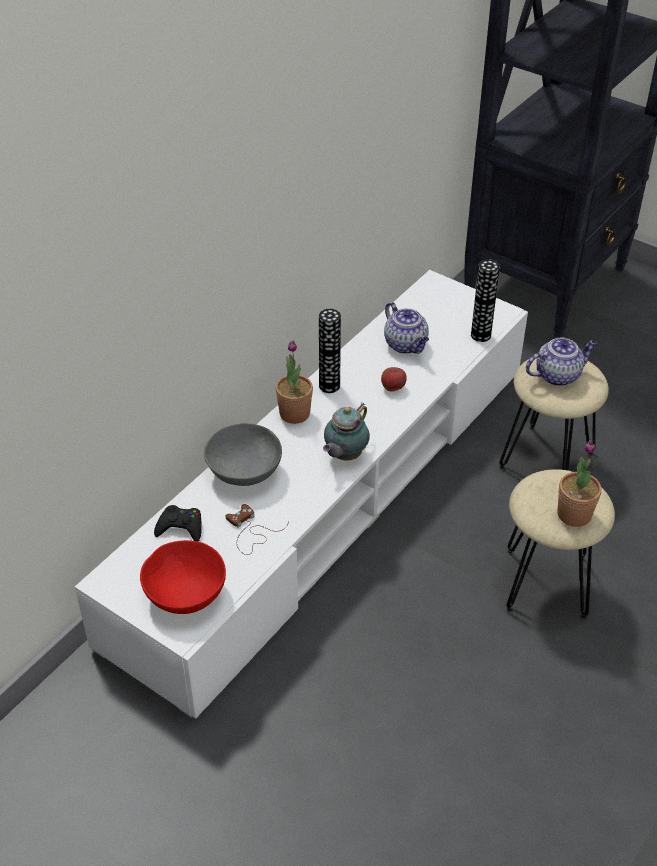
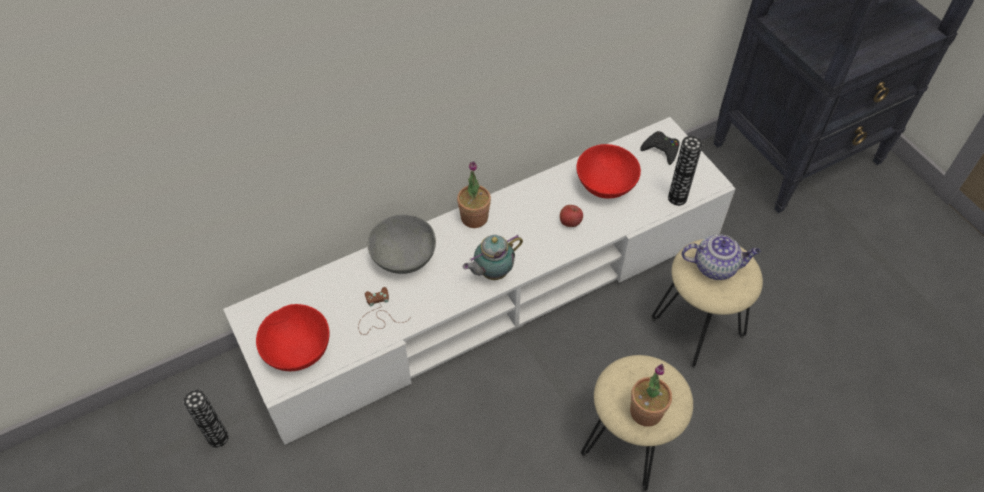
camera: 25 degrees right, 10 degrees up
black game controller [154,505,202,542] -> black game controller moved to [640,131,680,165]
vase [319,309,341,393] -> vase moved to [184,390,229,448]
teapot [384,302,429,354] -> red bowl [576,144,641,199]

